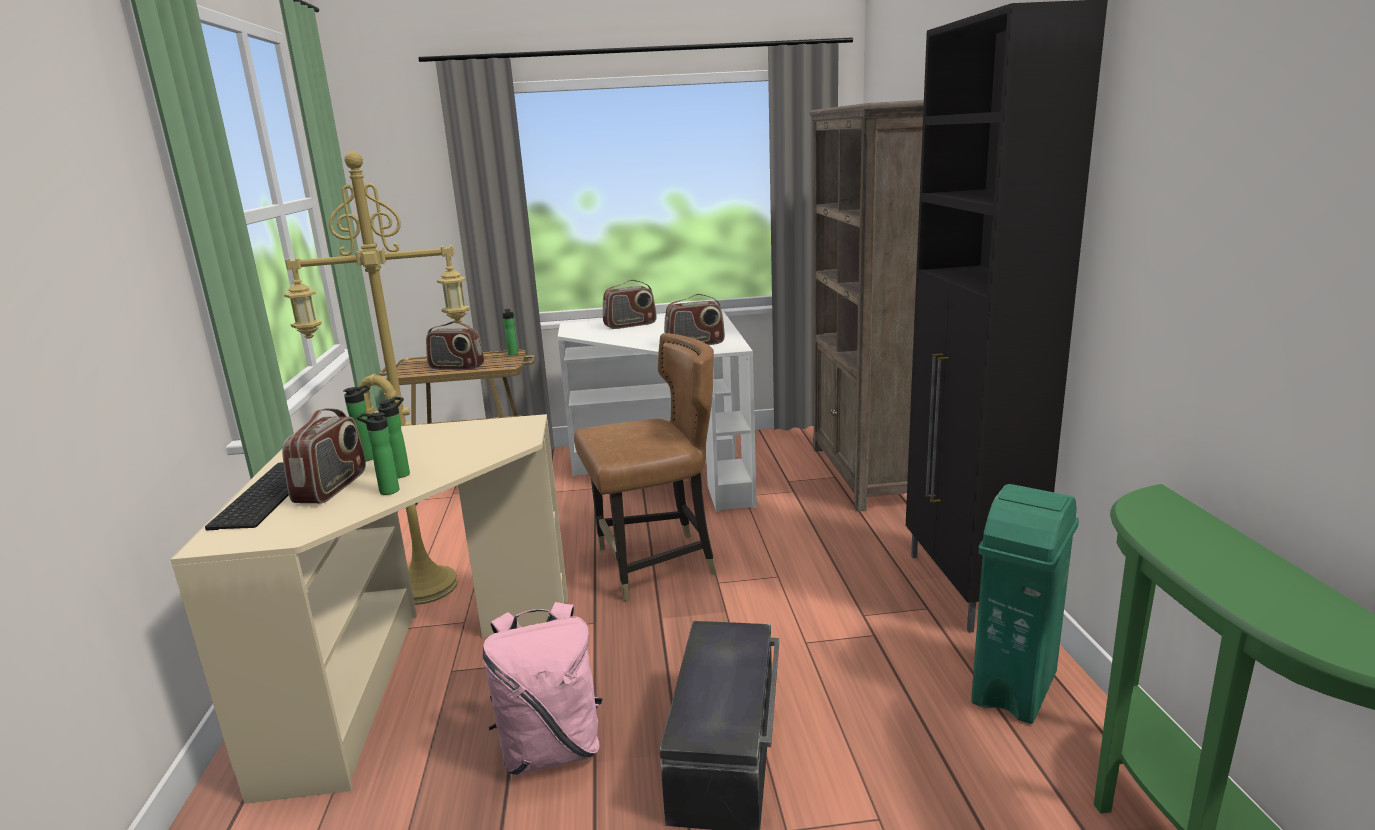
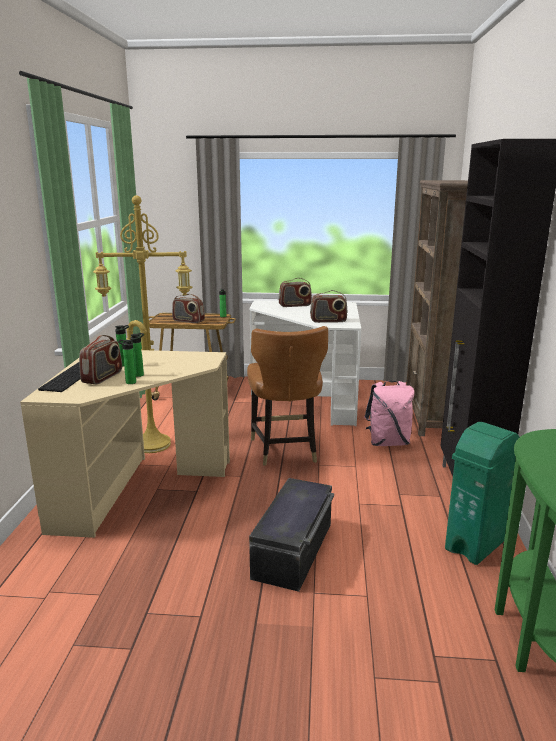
camera: 10 degrees right, 0 degrees up
pink backpack [483,602,603,775] -> pink backpack moved to [364,381,414,446]
brown chair [574,333,717,601] -> brown chair turned 90 degrees clockwise [247,326,328,466]

